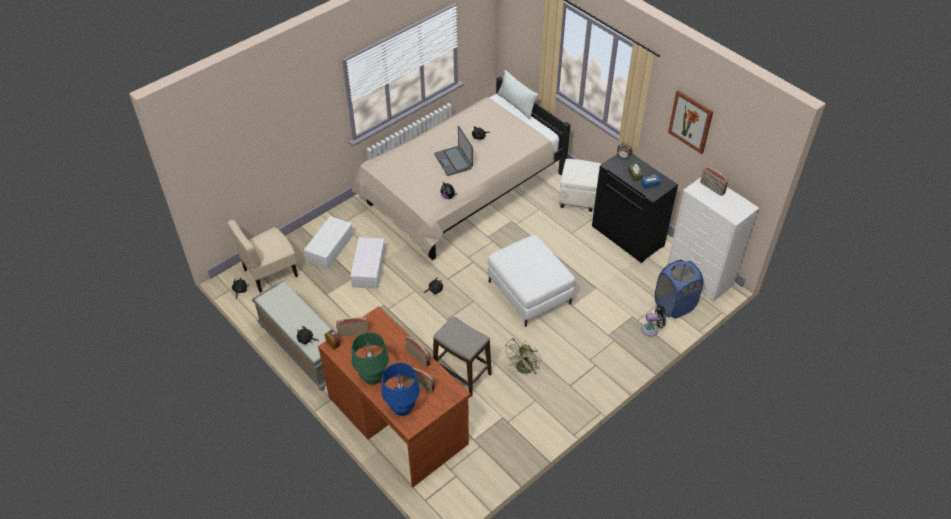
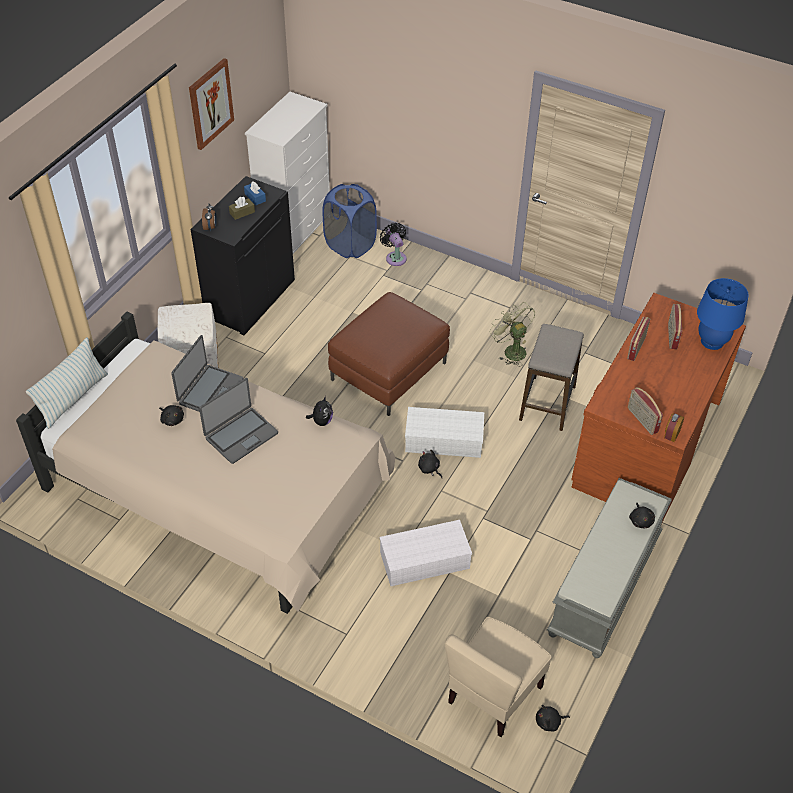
camera: 110 degrees left, 0 degrees up
beige chair [227,219,298,292] -> beige chair turned 90 degrees clockwise [445,617,552,737]
white storage box [304,216,353,269] -> white storage box moved to [405,407,484,458]
green table lamp [352,332,389,385] -> none
white ottoman [488,235,575,327] -> brown ottoman [328,292,450,416]
green fan [503,338,541,375] -> green fan turned 135 degrees counterclockwise [489,303,535,367]
radio [700,167,728,196] -> none
none -> laptop [171,335,244,412]

